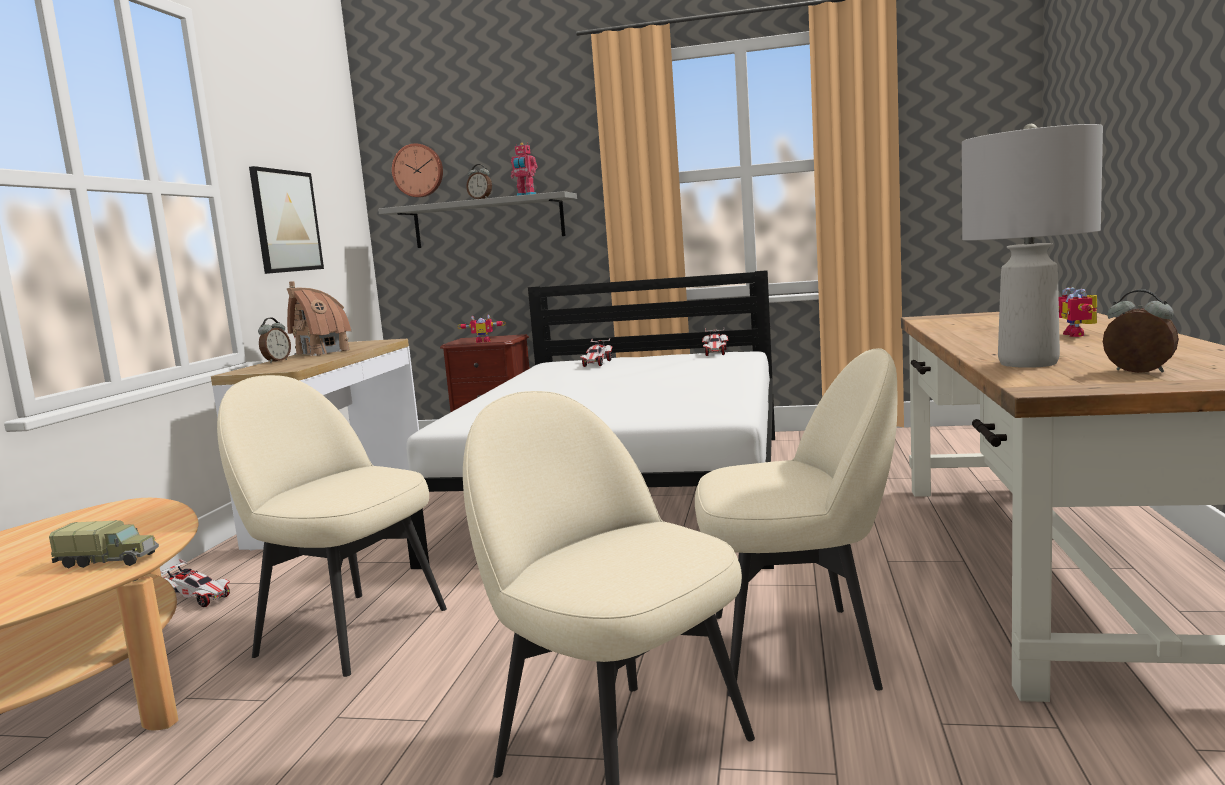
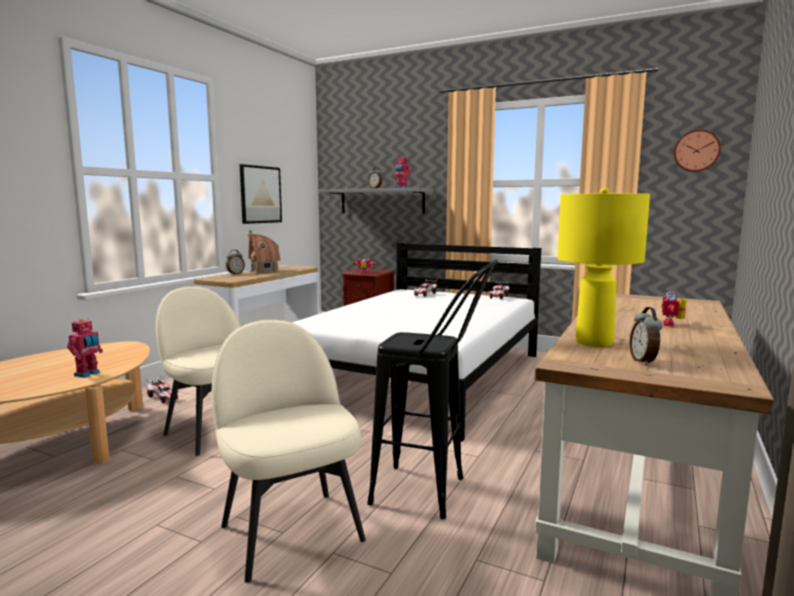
camera: 15 degrees right, 0 degrees up
toy truck [49,520,159,568] -> toy robot [67,318,103,378]
wall clock [392,143,443,197] -> wall clock moved to [674,129,721,172]
beige chair [695,348,897,697] -> black stool [367,259,498,519]
grey table lamp [962,124,1103,368] -> yellow table lamp [557,188,650,347]
alarm clock [1103,289,1179,373] -> alarm clock turned 150 degrees counterclockwise [630,307,663,366]

